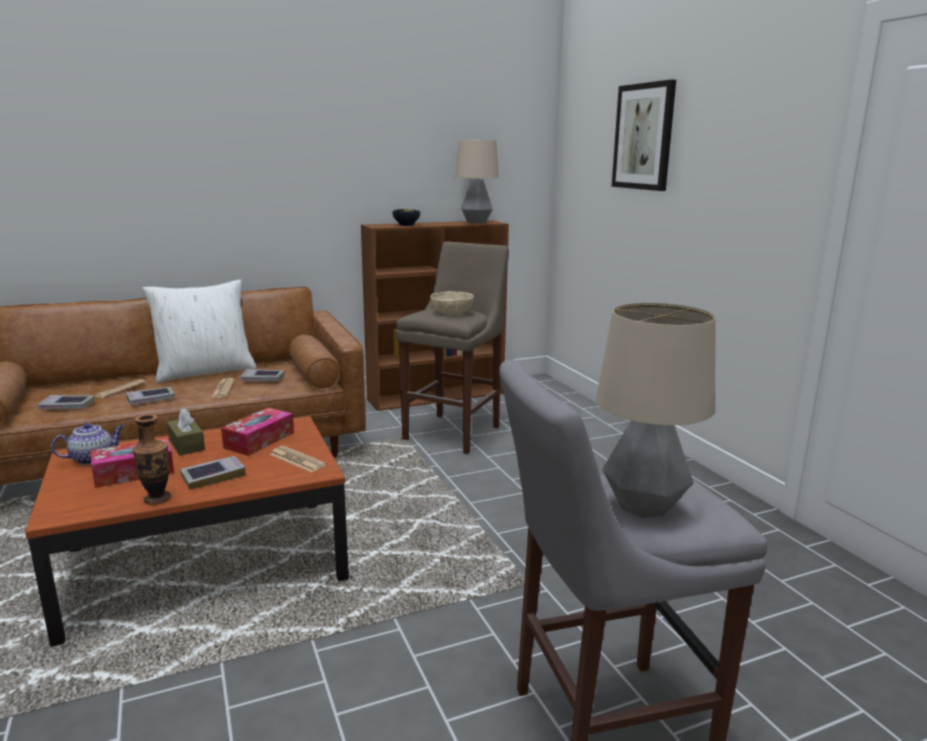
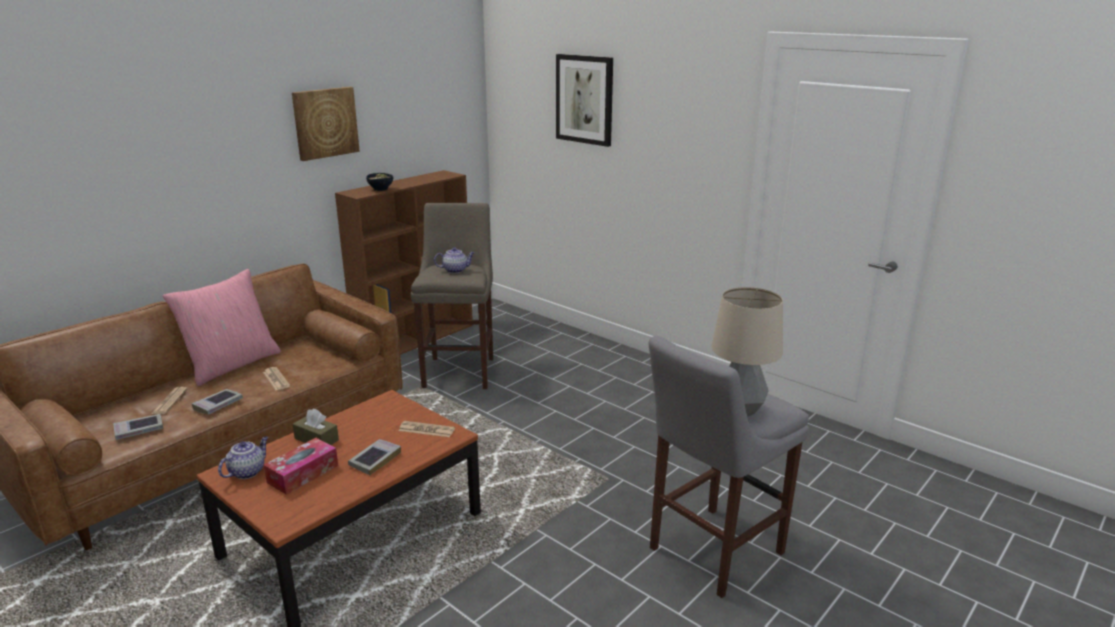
camera: 25 degrees left, 5 degrees up
vase [133,414,171,505] -> none
white pillow [142,280,257,383] -> pink pillow [162,269,281,386]
tissue box [221,408,294,456] -> none
book [241,369,284,381] -> none
beige bowl [430,291,474,315] -> teapot [434,247,475,273]
table lamp [455,140,499,223] -> none
none -> picture [292,87,360,161]

